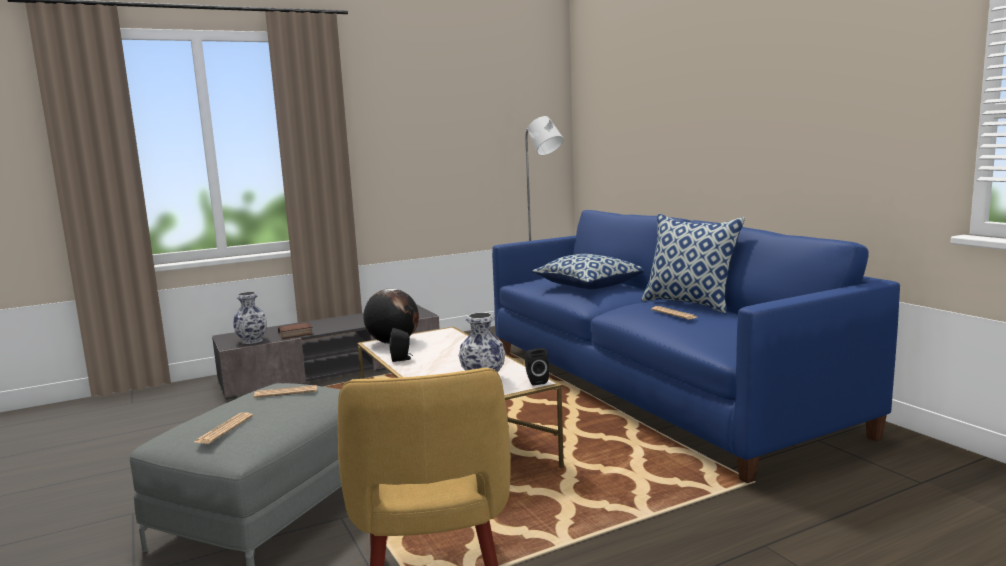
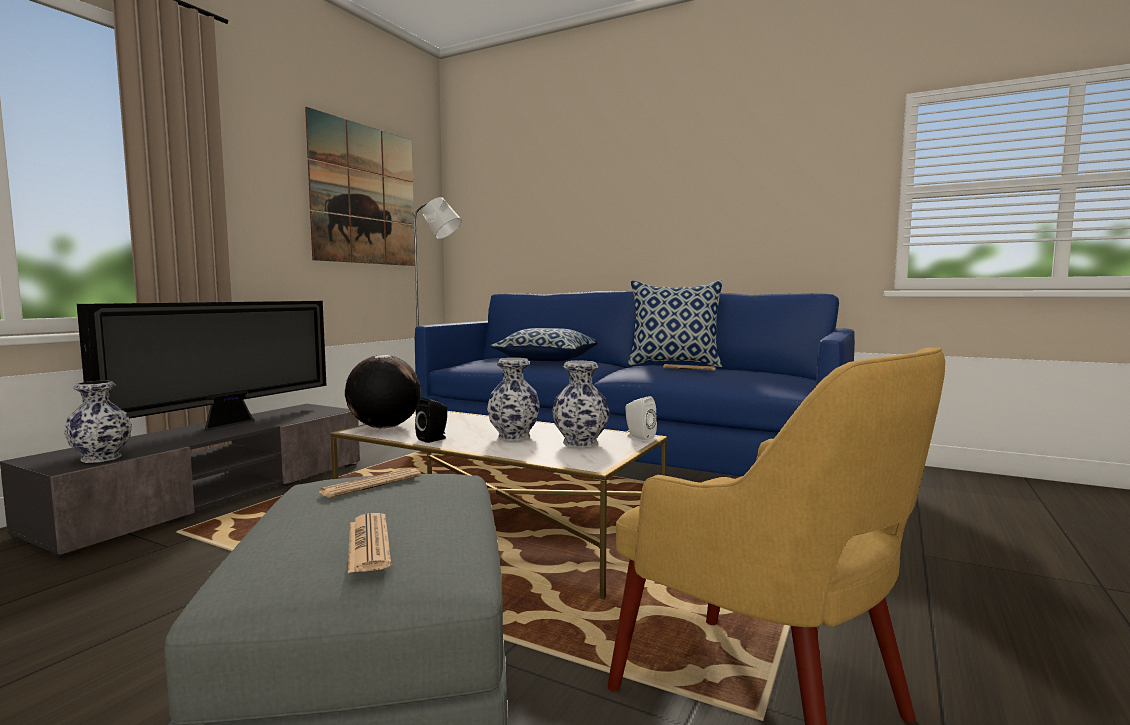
camera: 35 degrees left, 5 degrees down
book [278,322,313,339] -> none
black speaker [525,348,549,386] -> white speaker [625,396,657,441]
none -> television [77,301,326,431]
none -> picture [305,107,415,266]
none -> vase [487,358,540,441]

